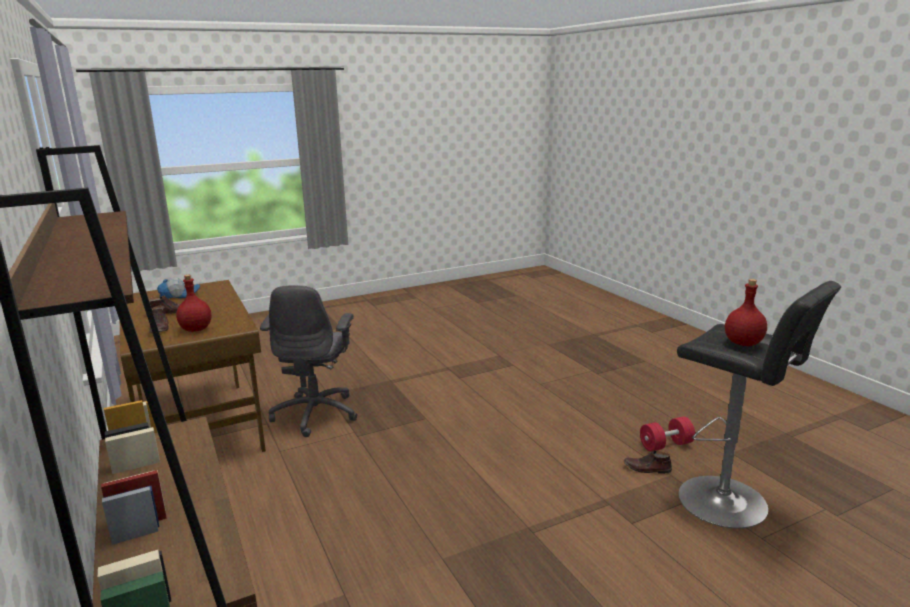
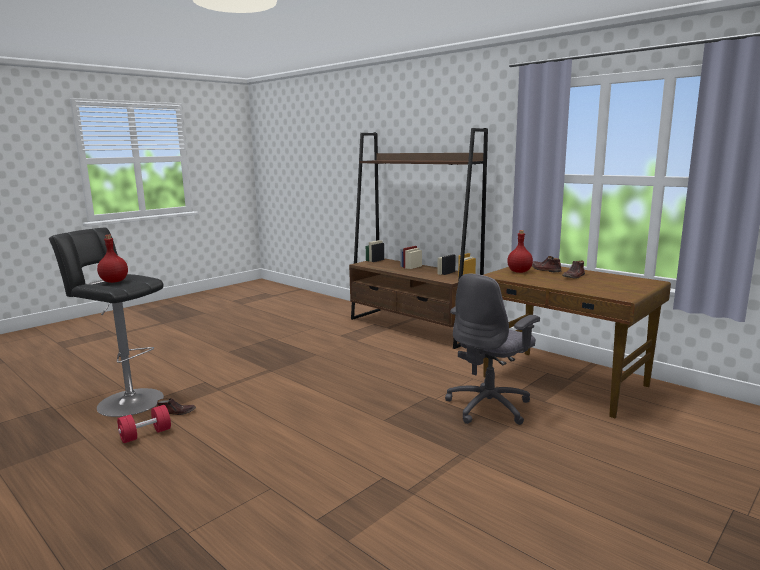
camera: 160 degrees right, 5 degrees down
cap [157,277,200,299] -> none
grey office chair [260,285,357,437] -> grey office chair turned 120 degrees counterclockwise [445,274,540,425]

